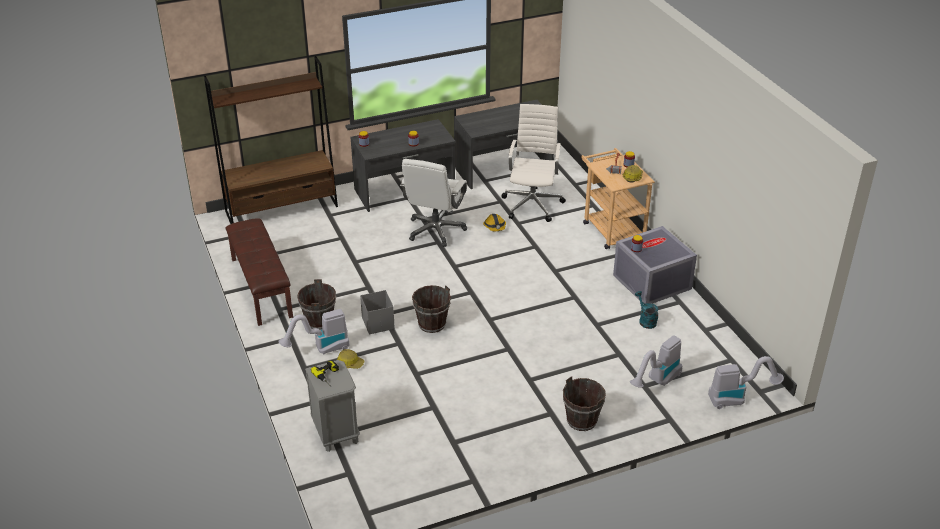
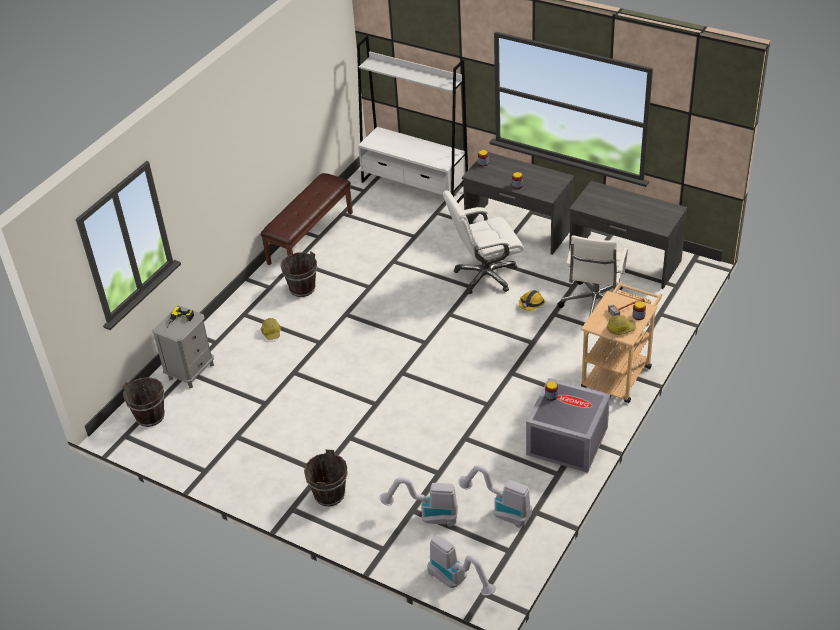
camera: 55 degrees right, 5 degrees up
brown bookcase [204,56,338,224] -> white bookcase [357,36,468,203]
vacuum cleaner [279,309,349,354] -> vacuum cleaner moved to [458,465,532,528]
grey storage box [360,290,395,334] -> none
brown bucket [412,285,451,333] -> brown bucket moved to [122,377,165,427]
white office chair [501,104,566,222] -> white office chair turned 135 degrees clockwise [557,236,628,316]
turquoise watering can [635,291,659,329] -> none

